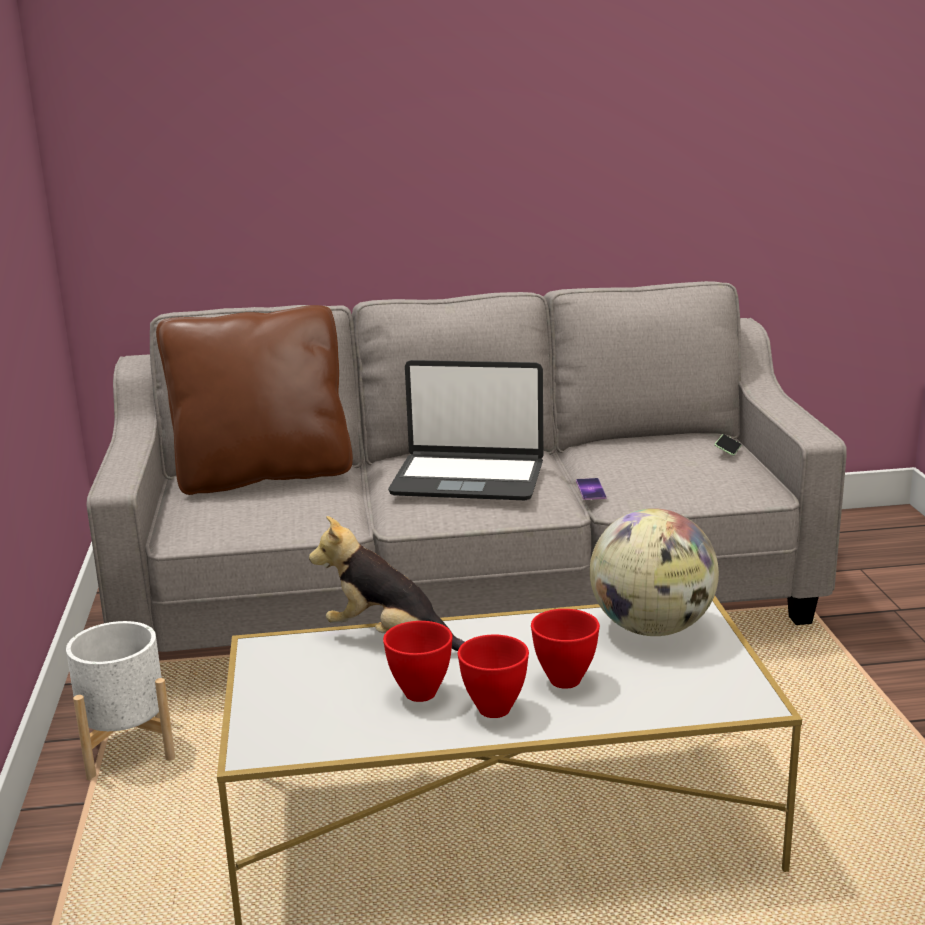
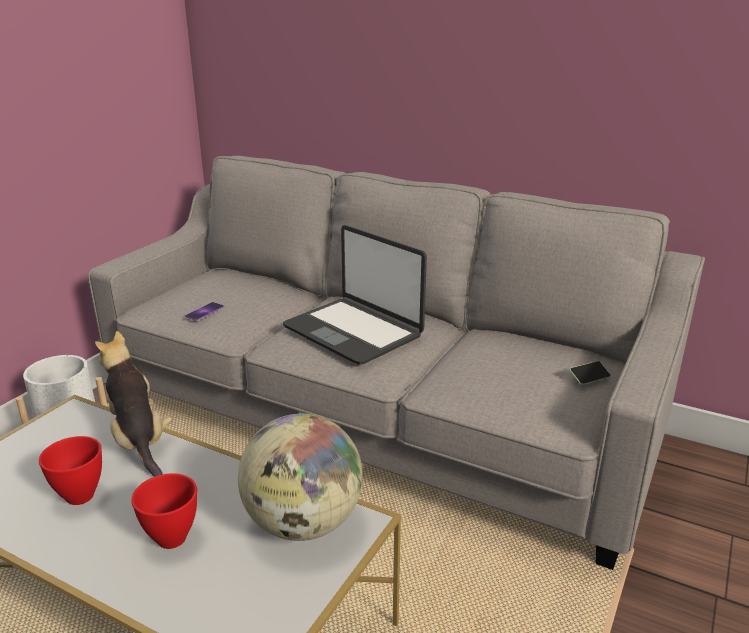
camera: 35 degrees right, 5 degrees up
brown pillow [156,305,353,495] -> none
red bowl [458,635,529,718] -> none
phone [576,478,607,500] -> phone moved to [185,302,224,321]

